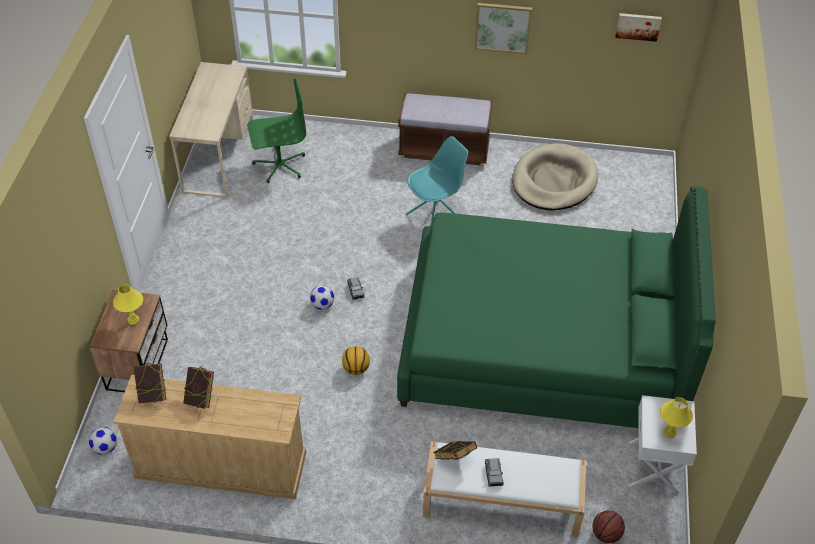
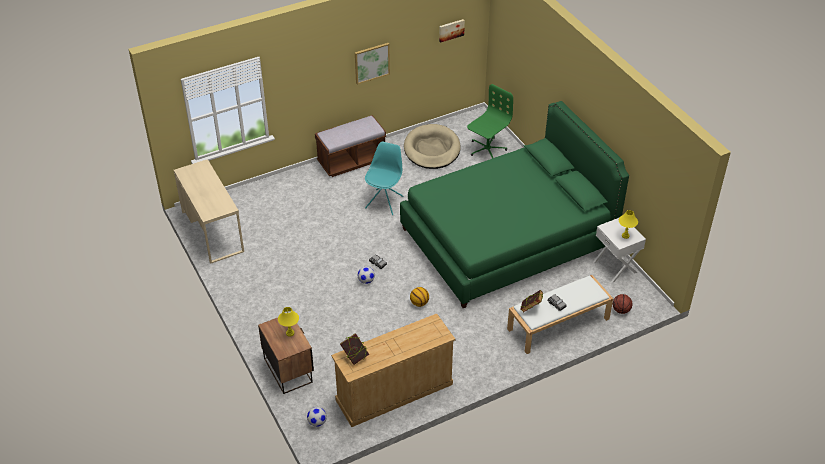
camera: 35 degrees left, 5 degrees down
book [183,367,214,409] -> none
green office chair [247,78,306,183] -> green office chair moved to [467,84,513,158]

